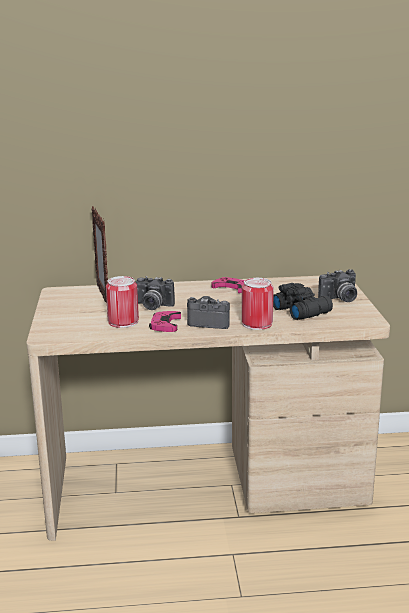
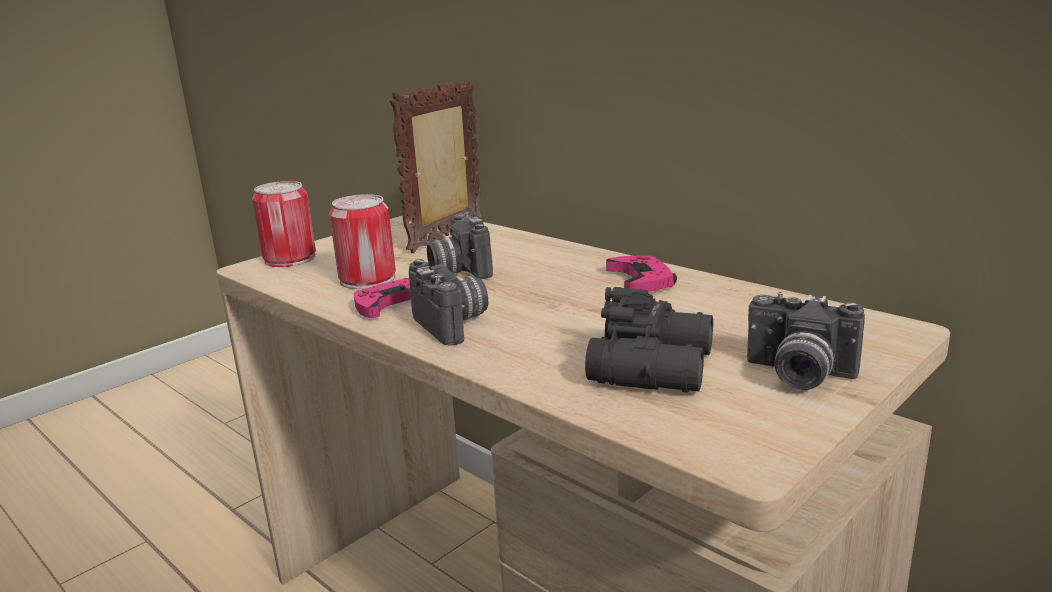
camera: 50 degrees right, 0 degrees up
can [242,278,274,330] -> can moved to [252,181,316,267]

